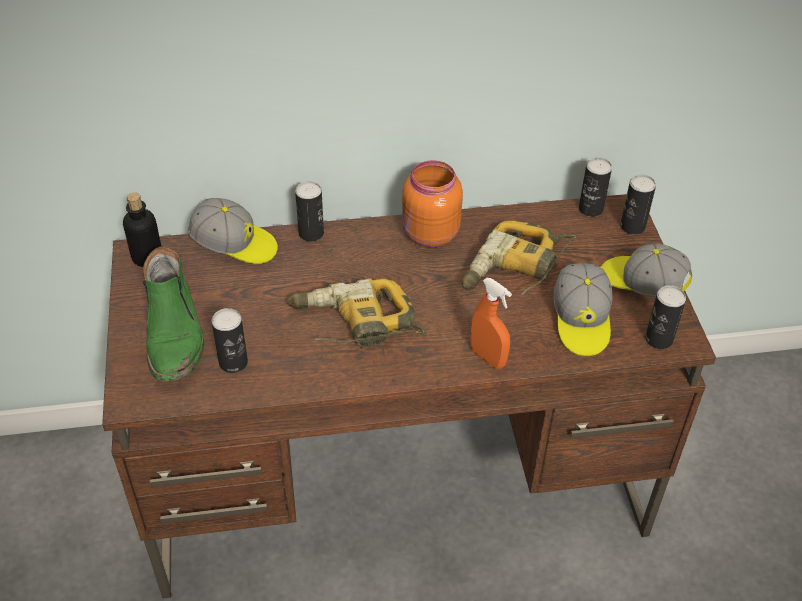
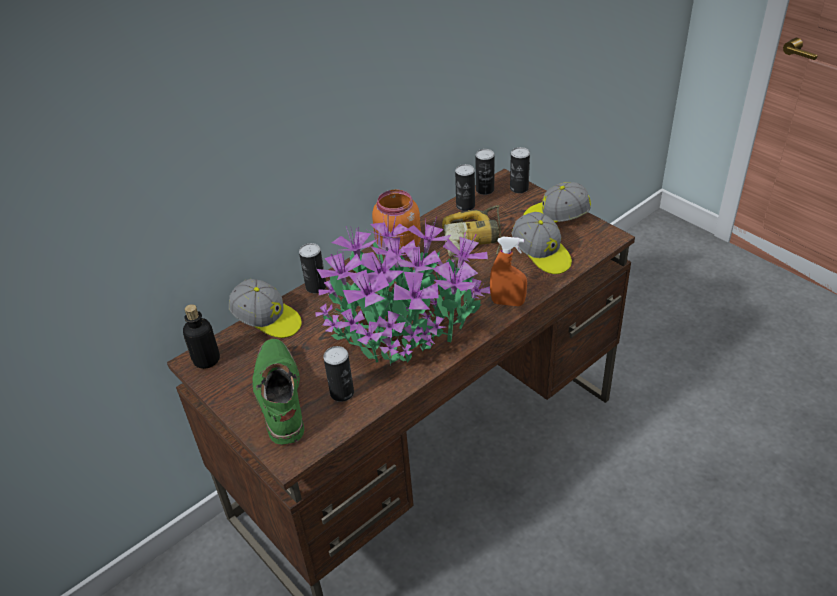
camera: 30 degrees left, 5 degrees down
green boot [143,247,204,381] -> green boot turned 150 degrees counterclockwise [252,339,304,444]
cap [188,198,278,264] -> cap turned 45 degrees clockwise [229,279,302,338]
power drill [287,278,427,348] -> potted plant [315,214,490,365]
can [645,285,686,349] -> can moved to [455,164,475,211]

